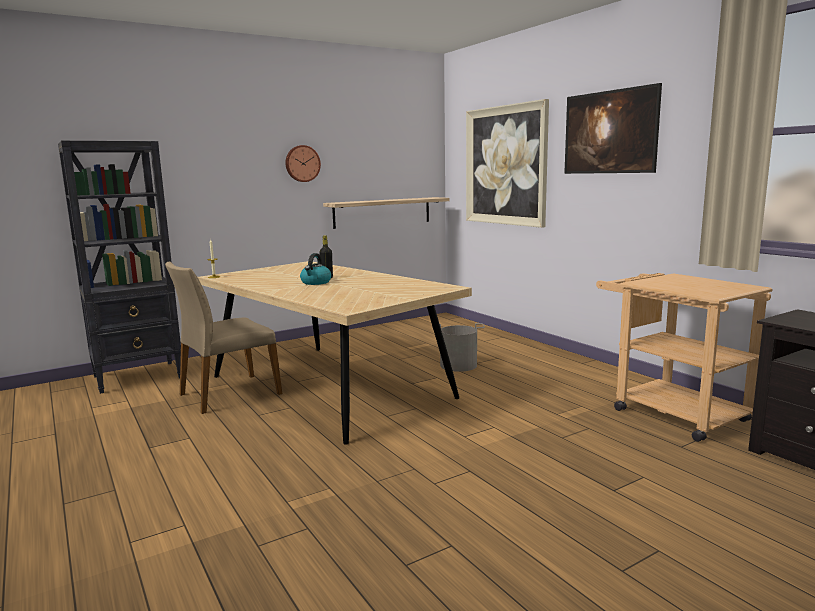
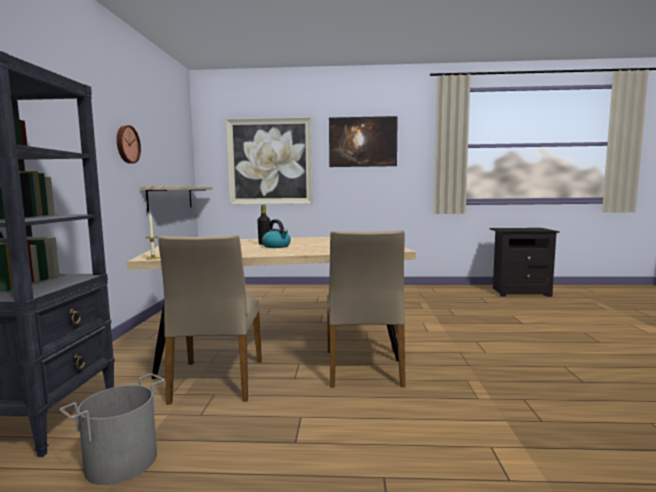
camera: 55 degrees left, 5 degrees down
grey bucket [432,323,485,372] -> grey bucket moved to [59,374,164,485]
beige cart [596,273,772,442] -> none
none -> beige chair [327,230,405,387]

